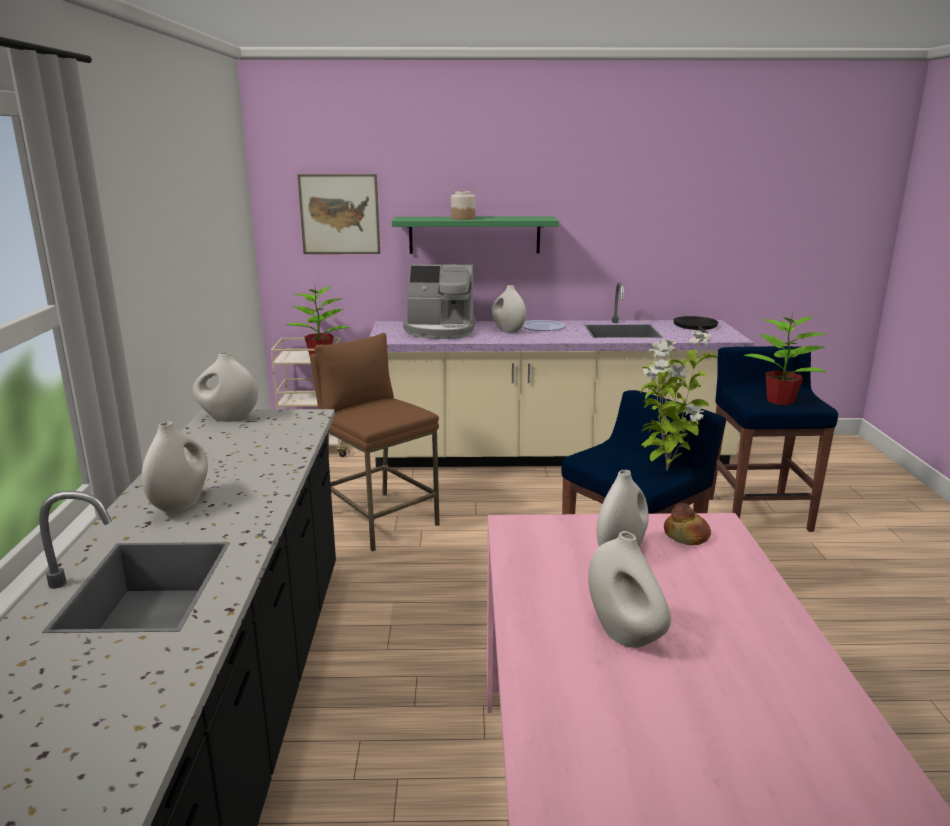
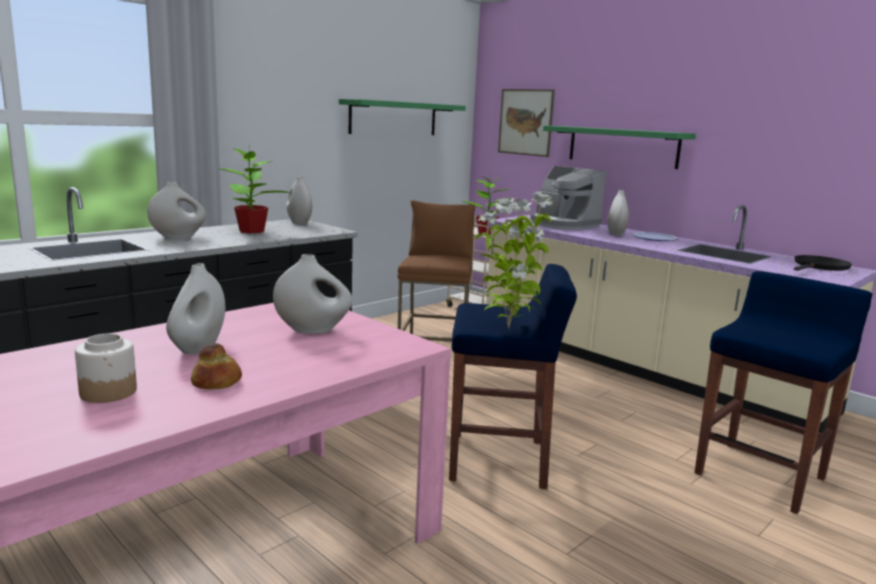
camera: 45 degrees right, 5 degrees down
jar [451,191,475,220] -> jar moved to [75,333,137,403]
bread [664,503,711,545] -> bread moved to [191,343,242,389]
potted plant [744,310,826,405] -> potted plant moved to [218,145,291,233]
none -> green shelf [339,99,466,135]

